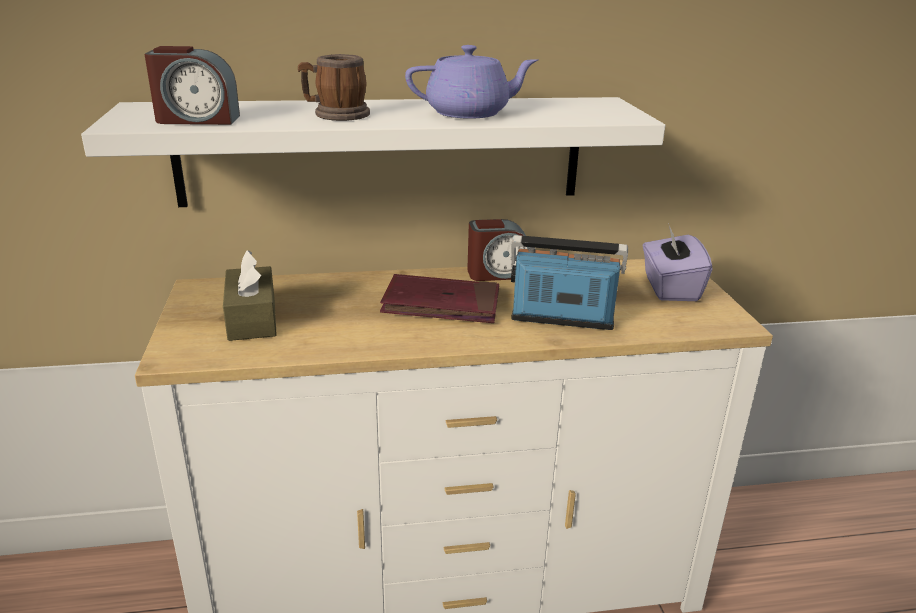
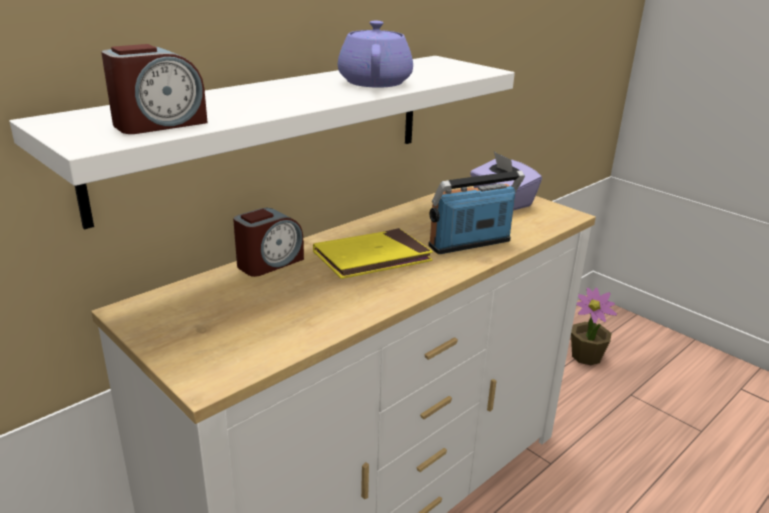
camera: 35 degrees left, 0 degrees up
brown tissue box [223,250,277,341] -> none
mug [298,54,370,121] -> none
red book [380,274,499,323] -> yellow book [313,228,433,279]
purple teapot [405,45,538,119] -> purple teapot turned 45 degrees counterclockwise [338,21,413,88]
alarm clock [467,219,529,281] -> alarm clock moved to [233,208,304,277]
none -> potted plant [571,287,617,366]

